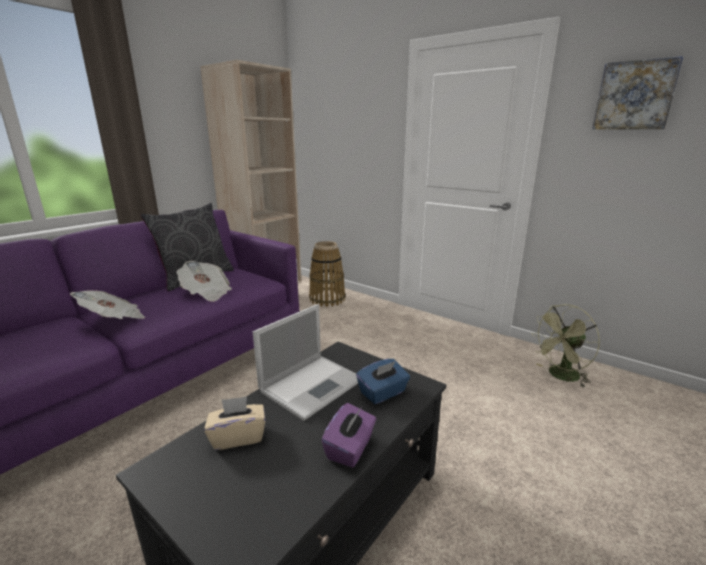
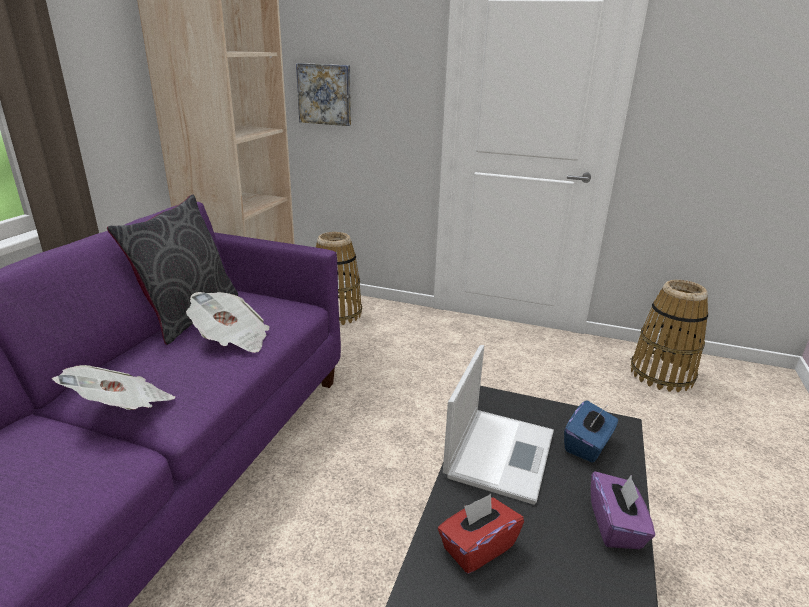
camera: 20 degrees left, 5 degrees up
beige tissue box [204,396,265,450] -> red tissue box [438,494,524,574]
green fan [532,304,600,388] -> basket [630,280,708,392]
picture [592,56,683,130] -> picture moved to [296,63,351,126]

